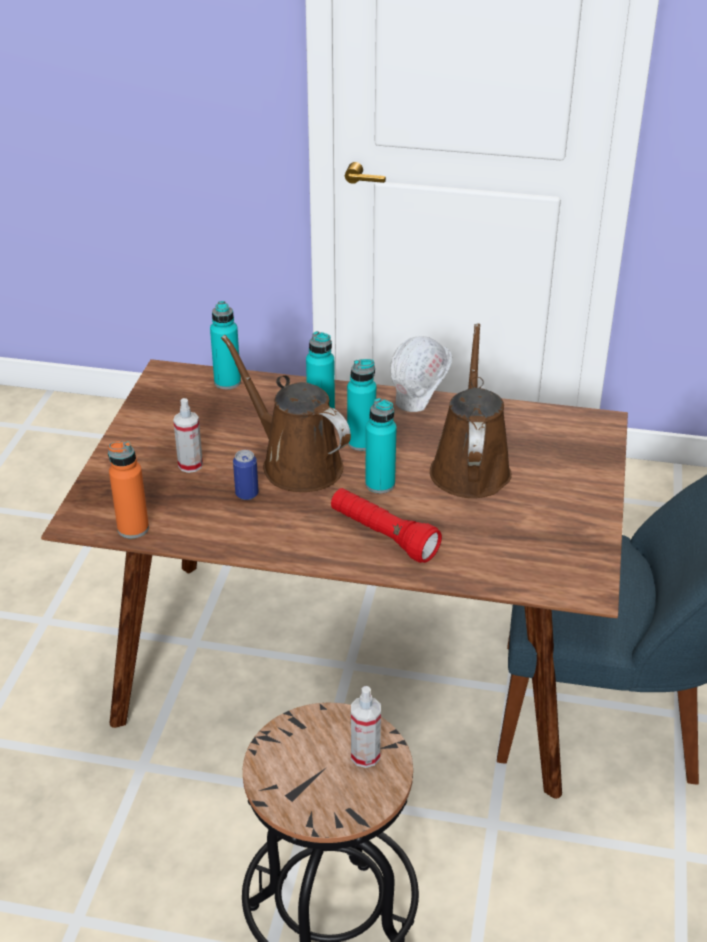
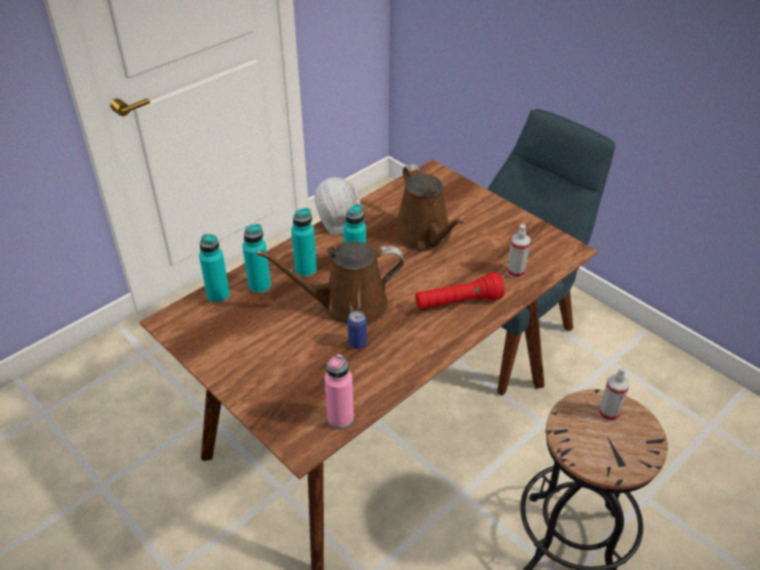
camera: 55 degrees left, 5 degrees up
orange bottle [108,441,149,539] -> pink bottle [325,354,354,429]
spray bottle [173,398,203,473] -> spray bottle moved to [507,225,531,278]
turquoise bottle [365,398,397,493] -> turquoise bottle moved to [242,224,271,294]
brown watering can [430,323,512,498] -> brown watering can turned 150 degrees counterclockwise [394,164,464,251]

